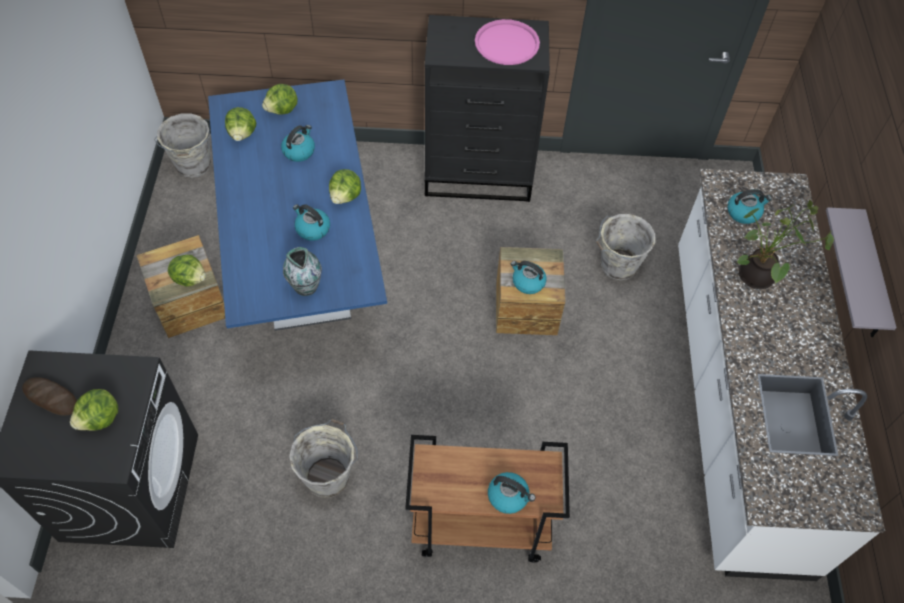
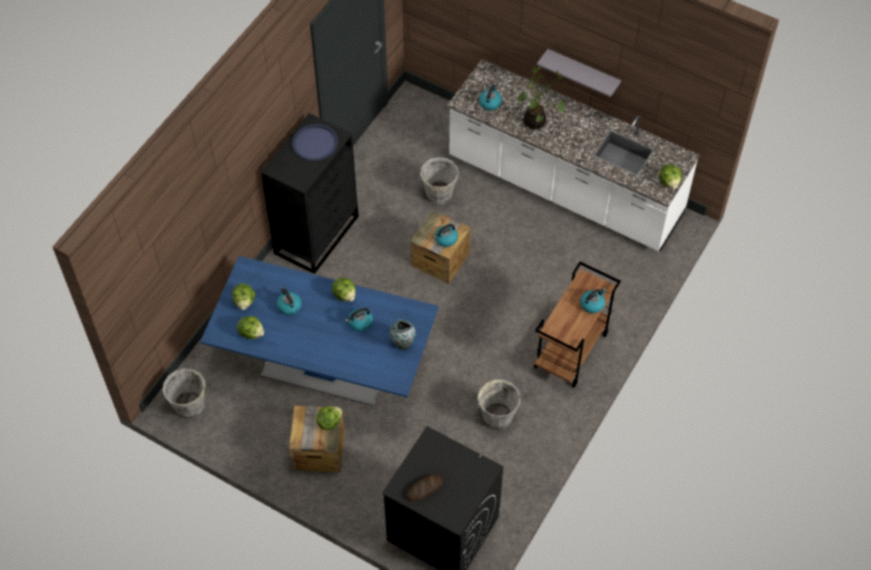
camera: 60 degrees left, 0 degrees up
lettuce [70,389,118,431] -> lettuce moved to [660,164,682,189]
pink tray [475,19,540,65] -> blue tray [292,124,338,161]

